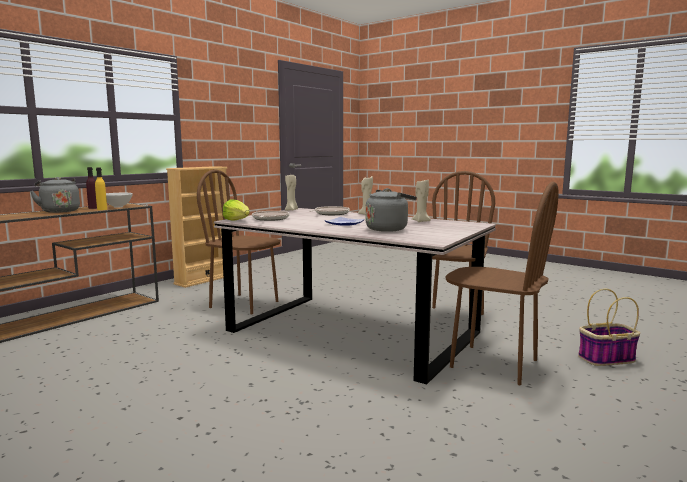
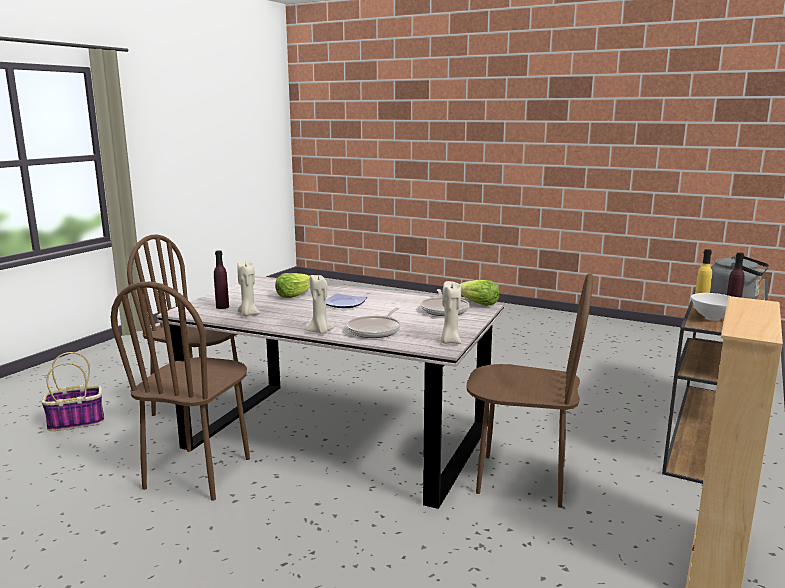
camera: 170 degrees right, 5 degrees up
grey kettle [366,188,417,232] -> lettuce [275,273,310,298]
none -> purple bottle [214,250,229,309]

